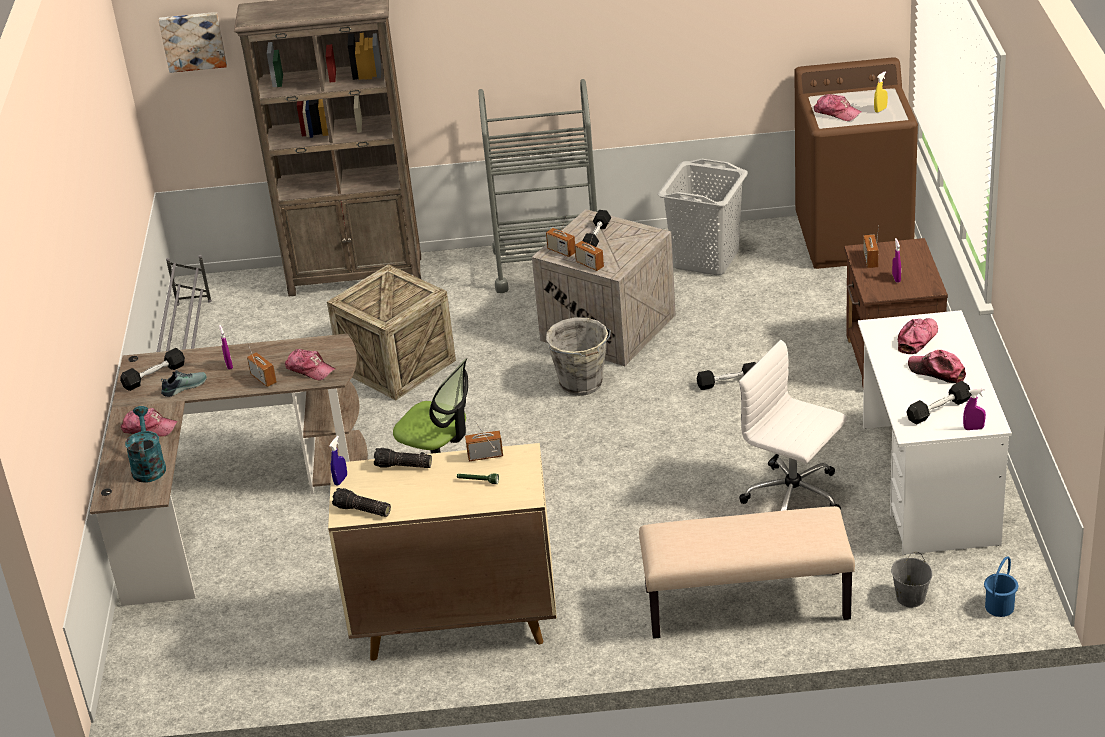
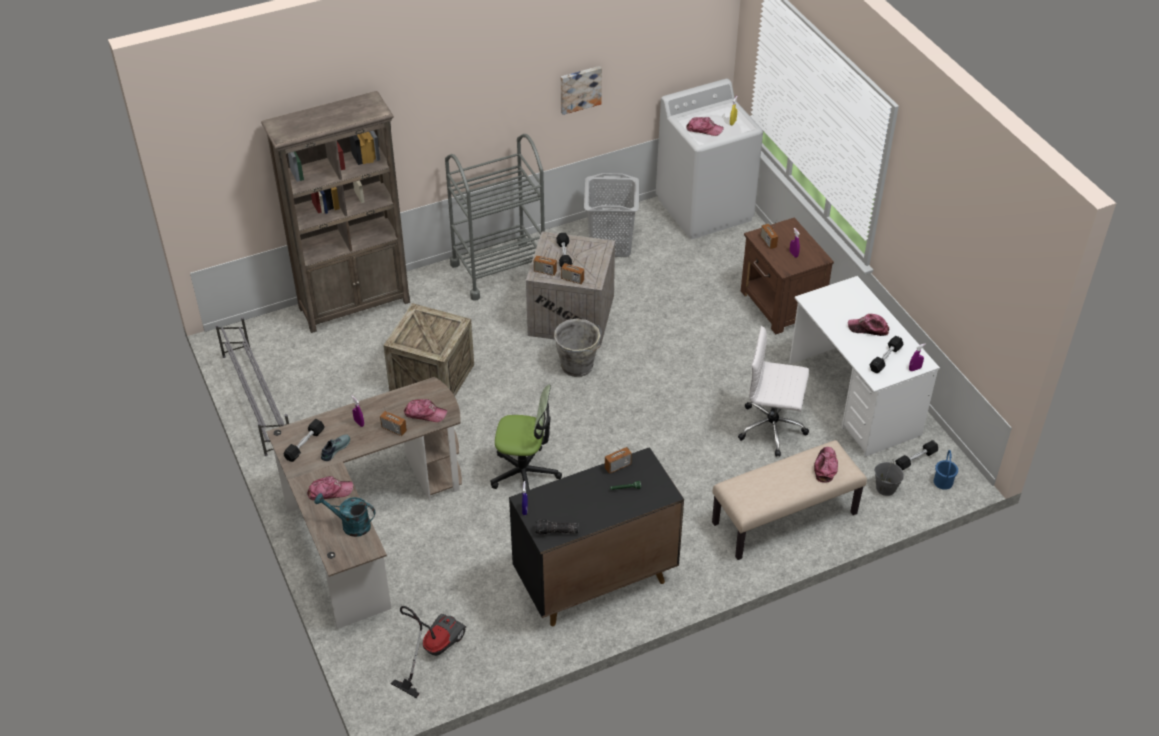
camera: 25 degrees left, 10 degrees up
turquoise watering can [125,406,166,483] -> turquoise watering can turned 45 degrees counterclockwise [314,493,375,537]
picture [158,12,227,73] -> picture moved to [561,66,602,115]
beige cabinet [328,443,557,661] -> black cabinet [509,447,684,626]
flashlight [374,448,432,468] -> none
black dumbbell [697,362,756,390] -> black dumbbell moved to [895,440,938,471]
brown washing machine [795,57,918,269] -> white washing machine [656,79,763,239]
cap [898,318,938,354] -> cap moved to [814,447,838,483]
none -> vacuum cleaner [391,606,466,698]

